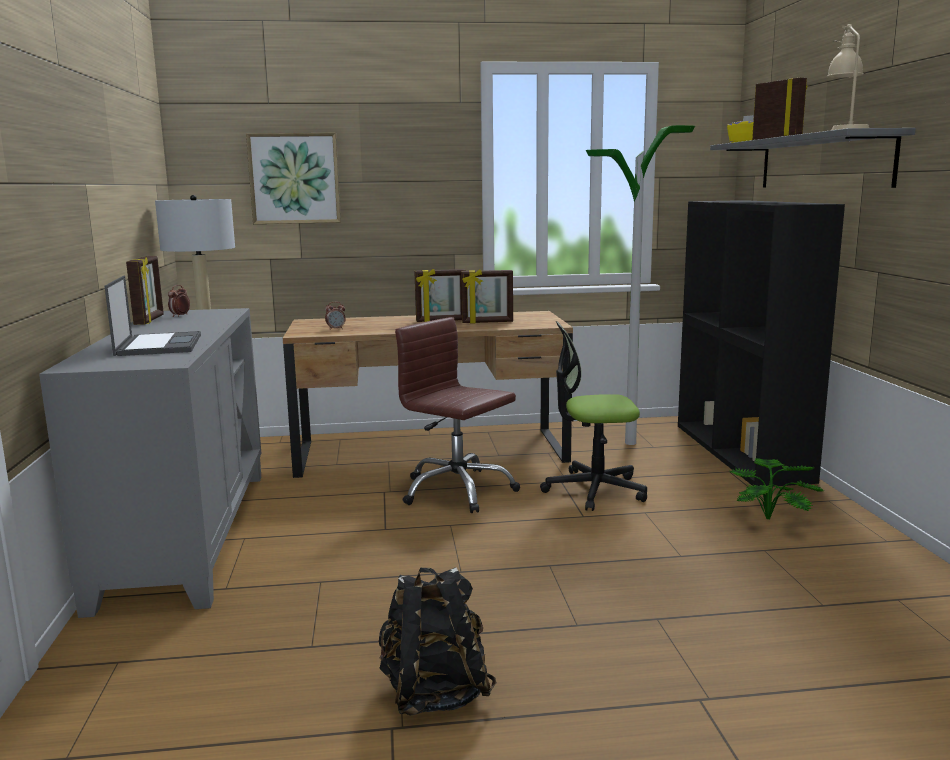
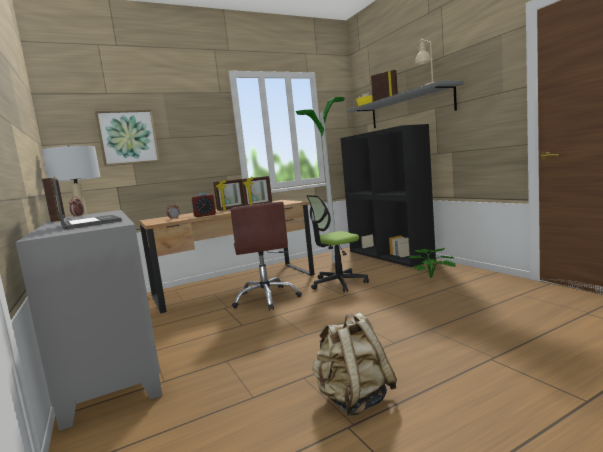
camera: 20 degrees left, 5 degrees down
black backpack [379,567,497,716] -> beige backpack [312,313,397,416]
brown office chair [395,317,520,513] -> brown office chair turned 120 degrees counterclockwise [230,202,302,311]
none -> alarm clock [191,193,216,217]

